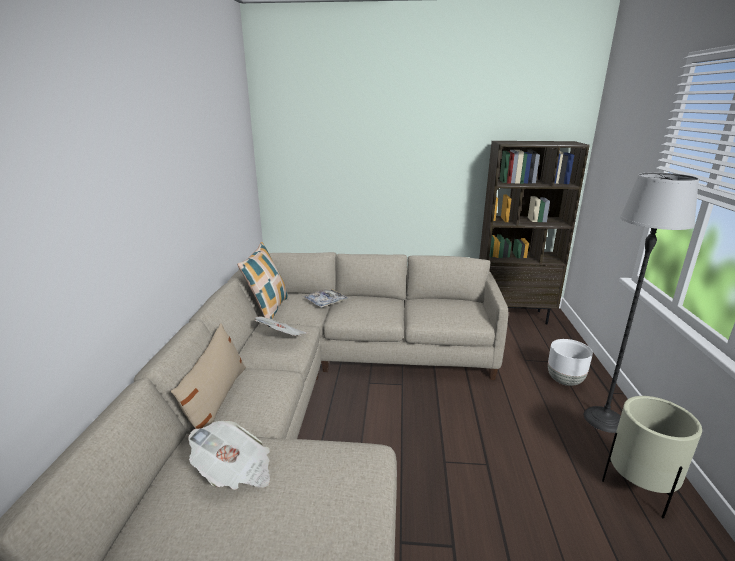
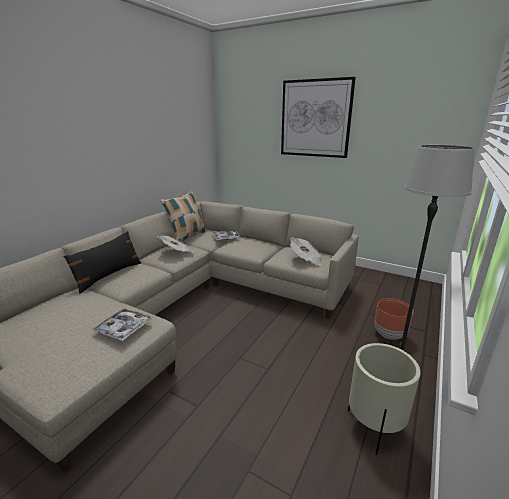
camera: 25 degrees right, 0 degrees up
beige pillow [171,323,246,429] -> black pillow [63,231,142,294]
newspaper [188,421,270,490] -> newspaper moved to [290,237,322,265]
brown bookcase [479,141,590,324] -> none
white planter [548,339,593,386] -> brown planter [375,298,414,340]
none -> tray [92,308,153,341]
none -> picture [281,77,356,158]

